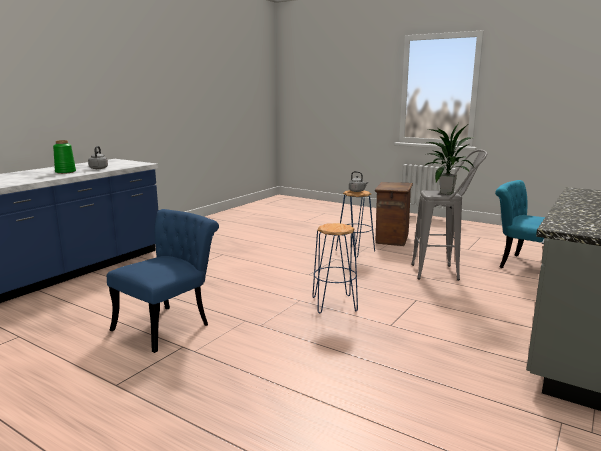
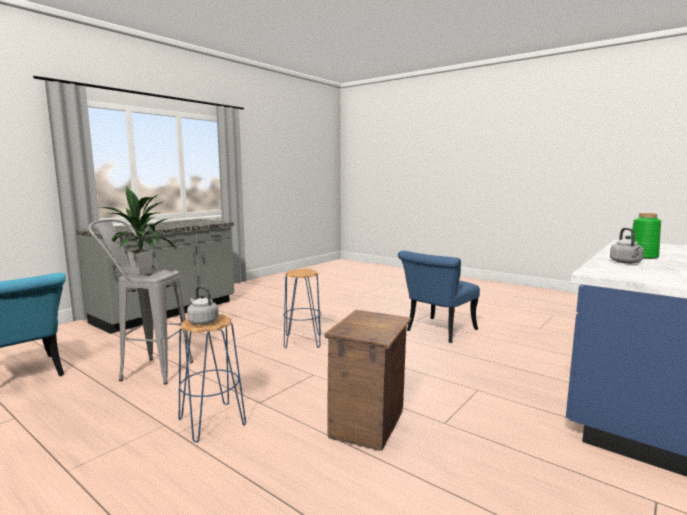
camera: 175 degrees left, 5 degrees down
crate [375,182,413,246] -> crate moved to [324,310,411,451]

